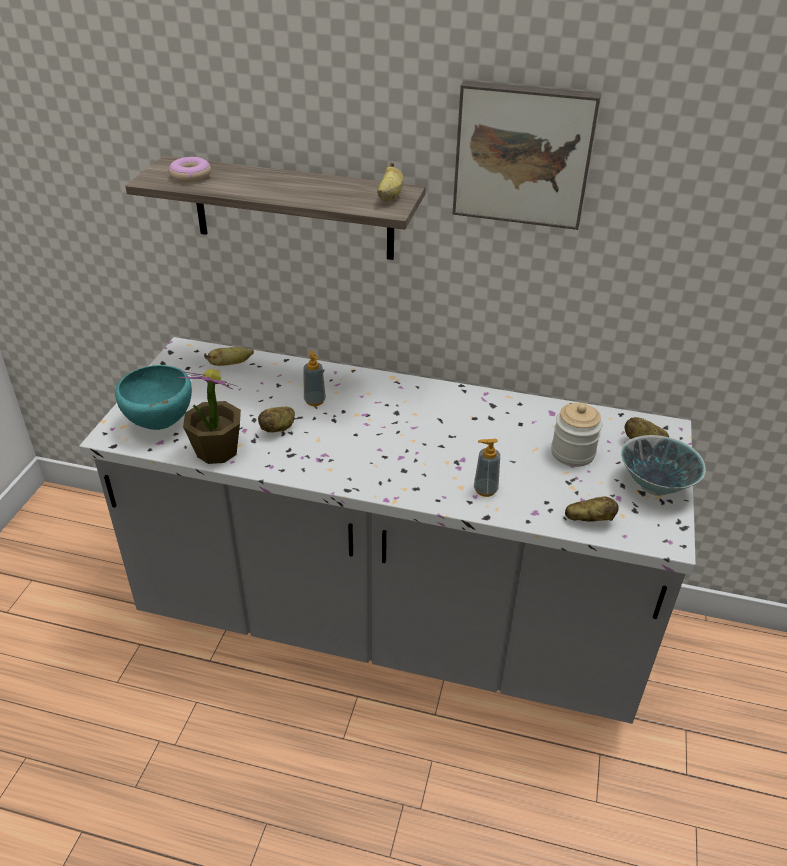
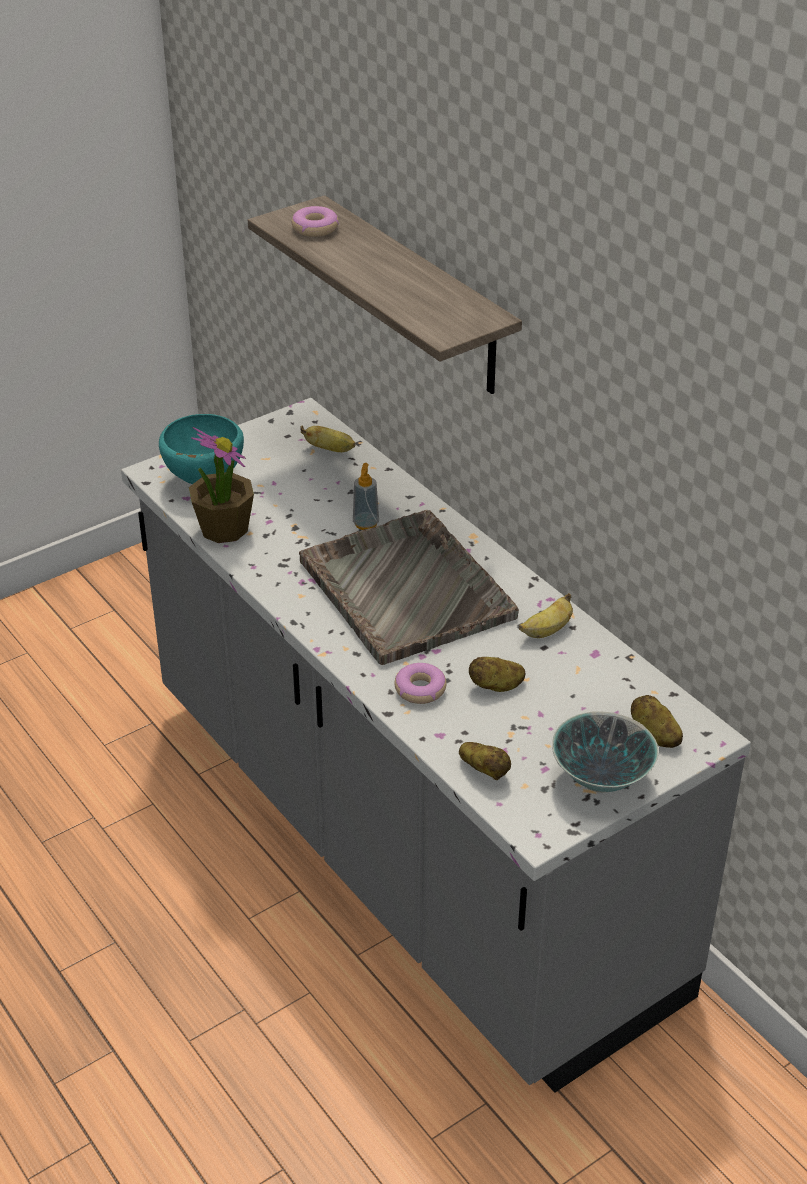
camera: 40 degrees right, 0 degrees up
potato [258,407,295,432] -> potato moved to [469,657,525,692]
banana [377,162,404,201] -> banana moved to [519,593,573,638]
picture [453,80,601,230] -> none
soap dispenser [474,439,500,497] -> donut [394,663,447,704]
jar [551,403,602,467] -> none
none -> grey tray [299,510,519,665]

